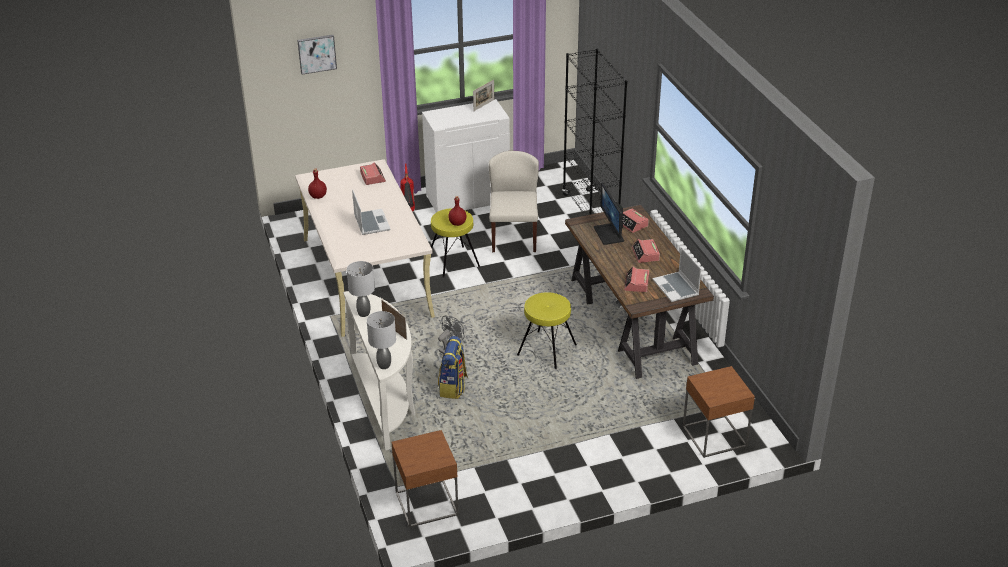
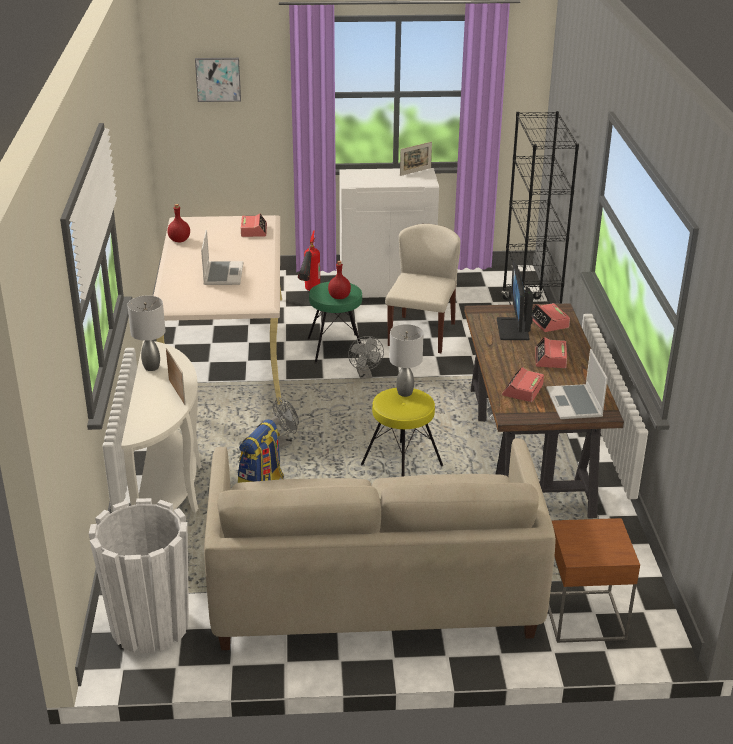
camera: 15 degrees right, 5 degrees down
grey table lamp [367,311,396,369] -> grey table lamp moved to [389,324,424,397]
brown side table [392,430,459,528] -> white planter [89,498,189,653]
yellow stool [431,208,480,278] -> green stool [308,282,362,364]
none -> beige sofa [204,438,556,650]
none -> grey fan [348,336,384,379]

